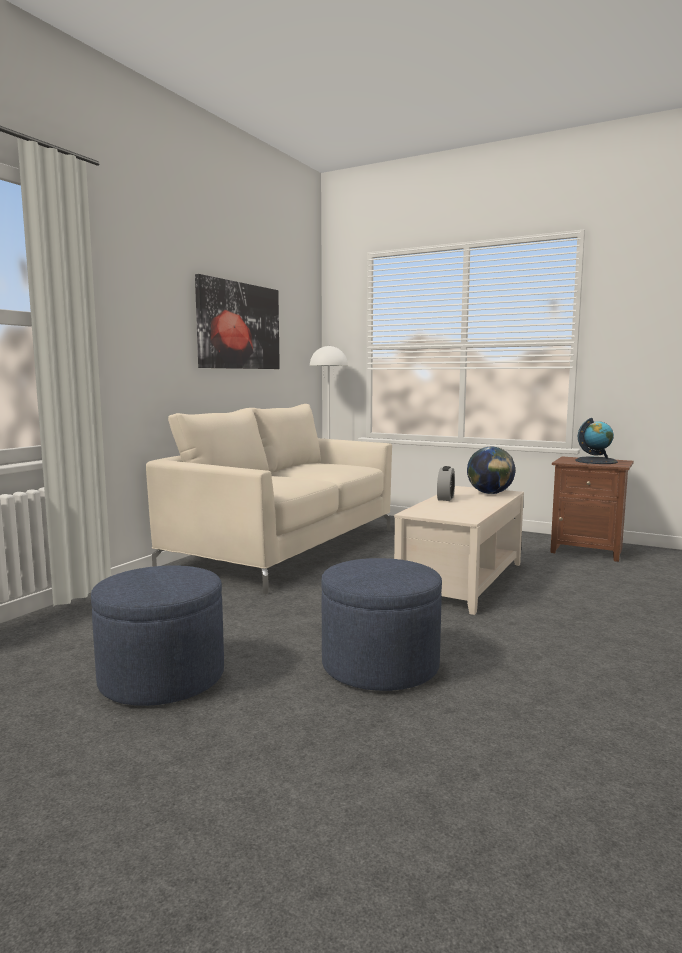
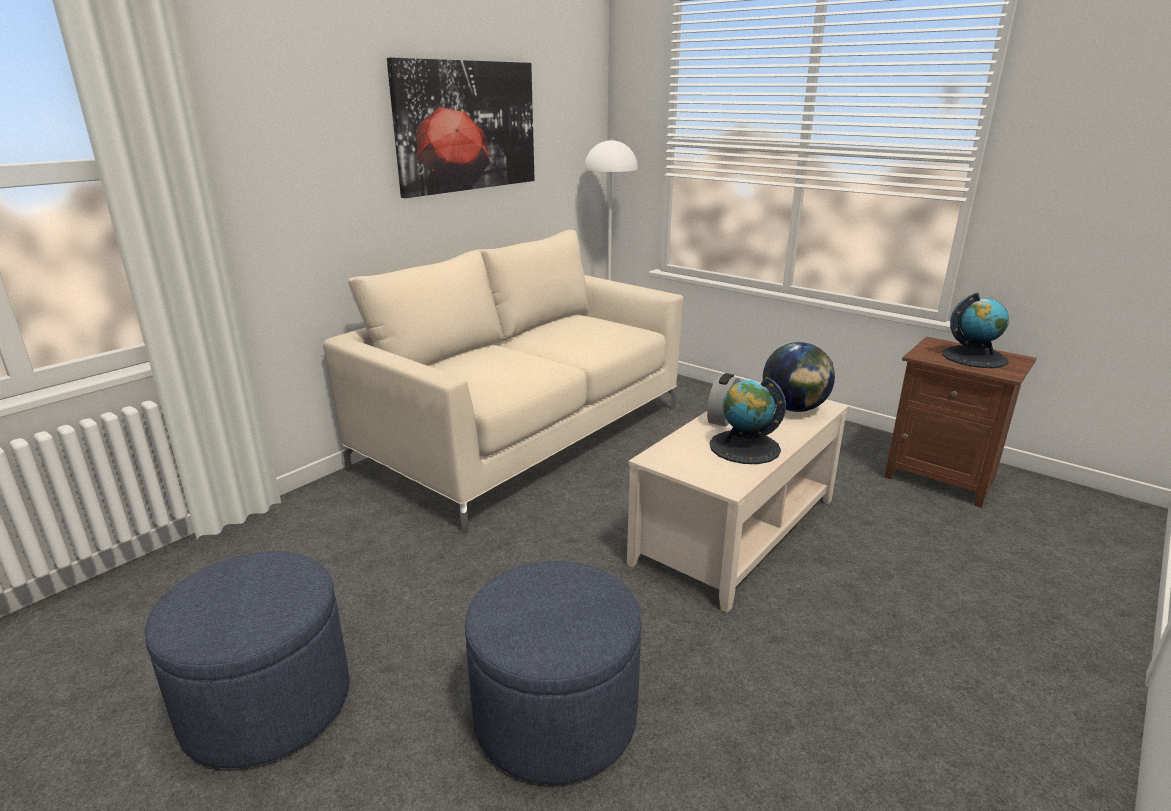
camera: 10 degrees right, 15 degrees up
none -> globe [709,376,786,464]

